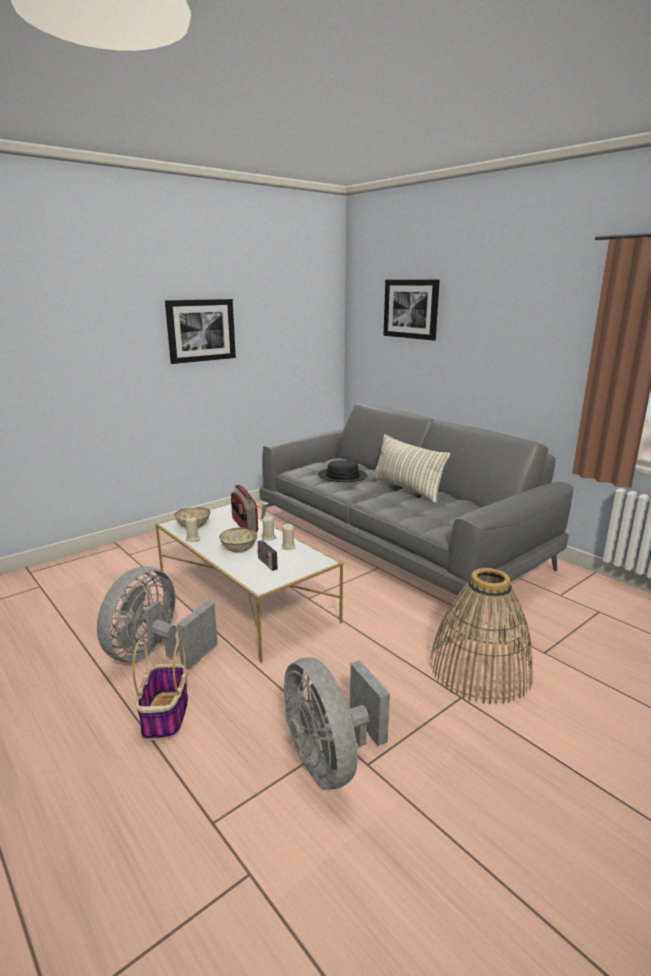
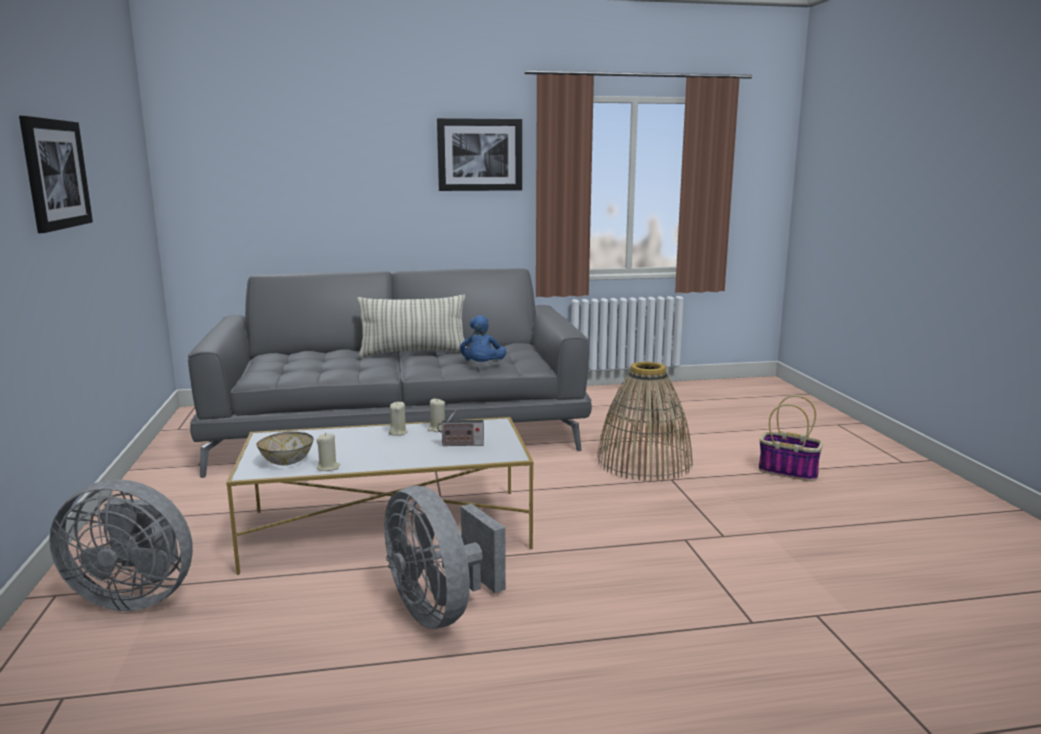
camera: 60 degrees left, 5 degrees down
basket [132,639,188,740] -> basket moved to [758,395,823,481]
bowl [219,528,257,553] -> none
radio [231,485,258,532] -> none
grey fan [284,657,390,790] -> grey fan moved to [49,480,193,611]
black hat [318,460,368,482] -> none
picture [383,280,440,341] -> picture moved to [437,118,522,191]
none -> blue plush toy [460,315,506,362]

